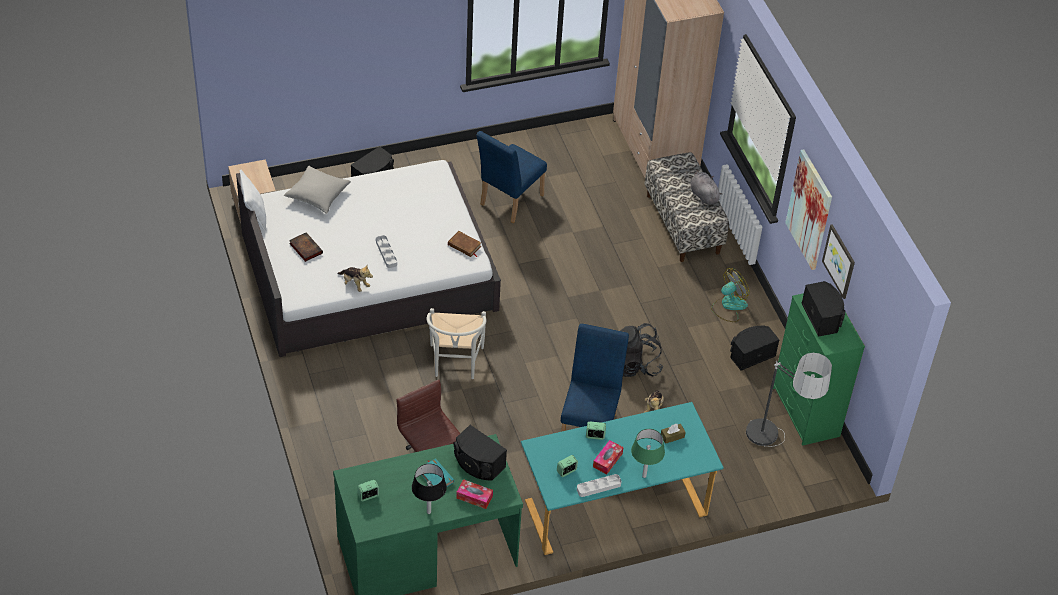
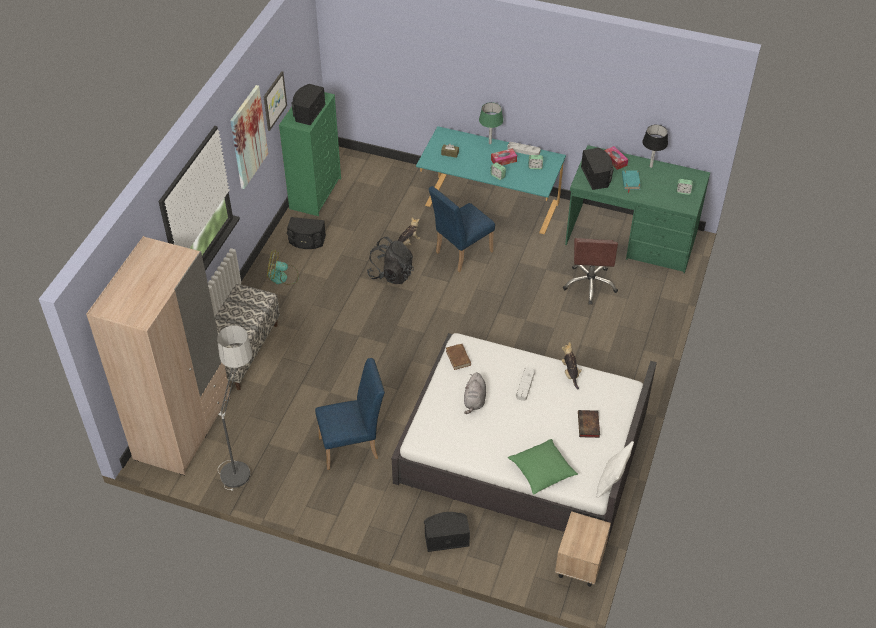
camera: 140 degrees left, 0 degrees up
grey pillow [284,166,351,214] -> green pillow [508,439,578,495]
white chair [427,308,486,379] -> none
grey plush toy [690,170,723,205] -> grey plush toy moved to [464,372,486,414]
floor lamp [746,353,832,447] -> floor lamp moved to [217,326,252,491]

